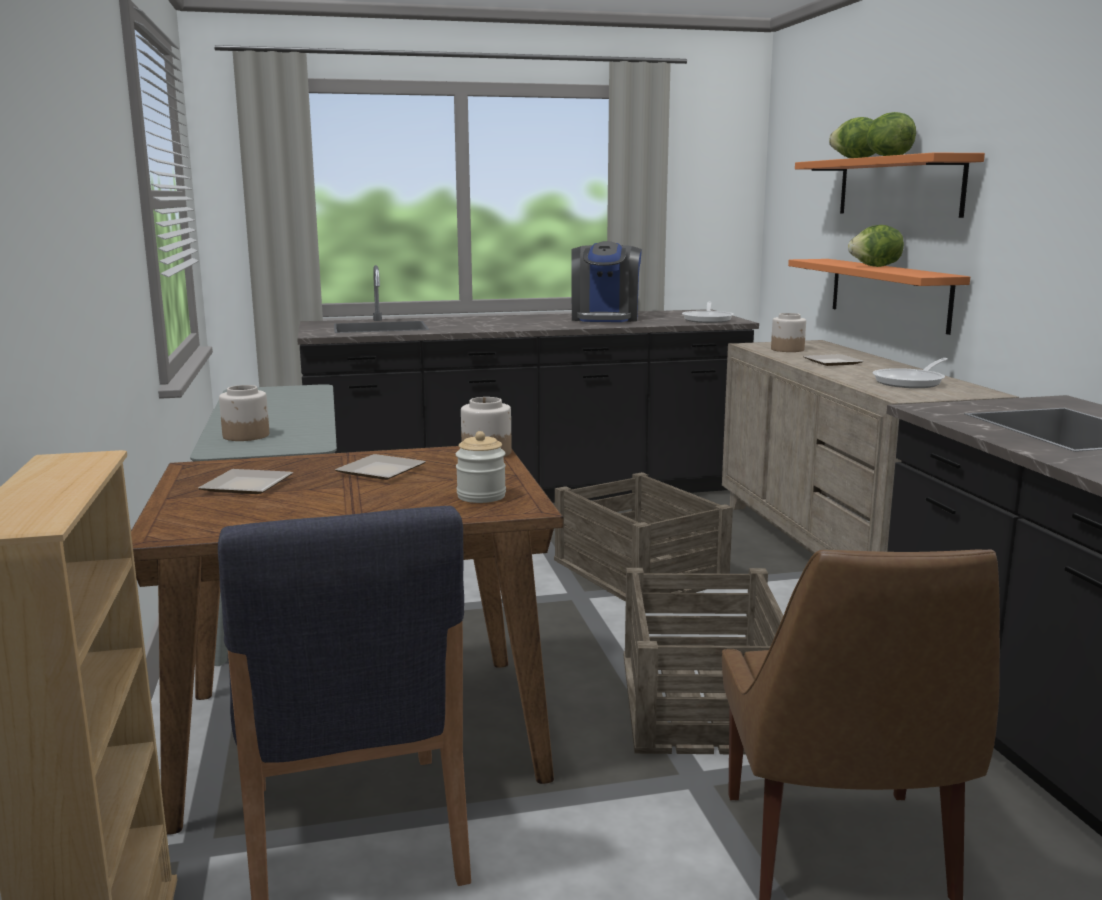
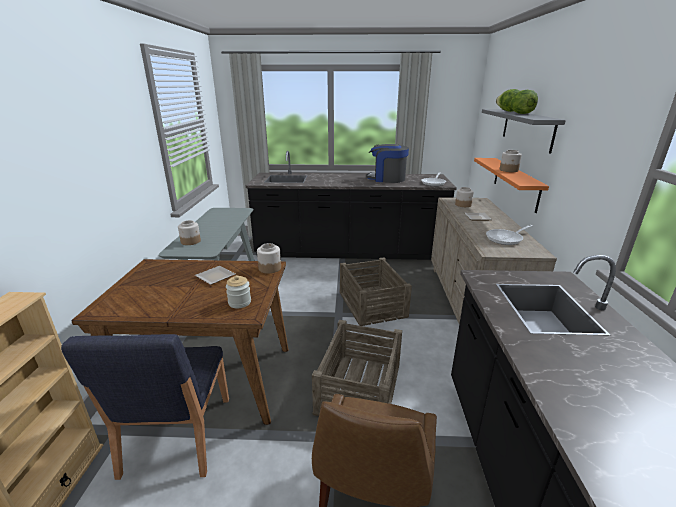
camera: 15 degrees right, 10 degrees up
plate [199,469,293,494] -> none
coffee machine [571,241,642,322] -> coffee machine turned 90 degrees clockwise [366,144,409,183]
orange shelf [795,152,985,218] -> grey shelf [482,109,566,154]
lettuce [848,225,904,267] -> jar [500,150,522,172]

